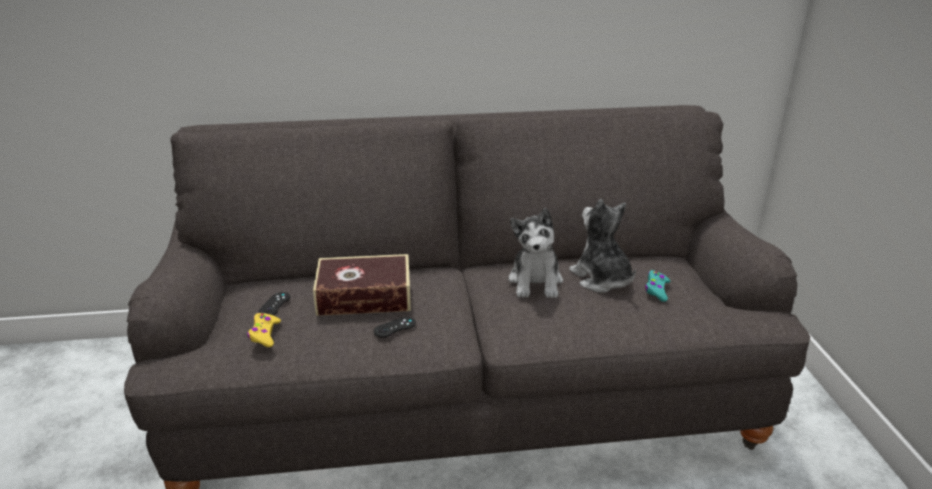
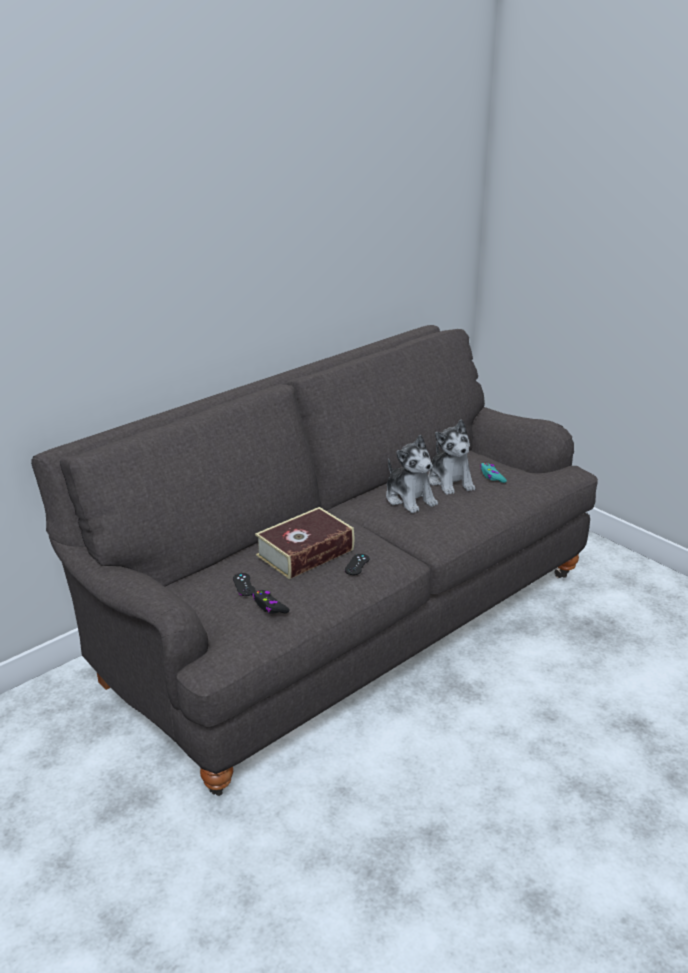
camera: 35 degrees left, 0 degrees up
yellow game controller [247,313,281,347] -> black game controller [252,590,290,614]
plush toy [569,199,636,293] -> plush toy turned 135 degrees counterclockwise [428,419,475,495]

